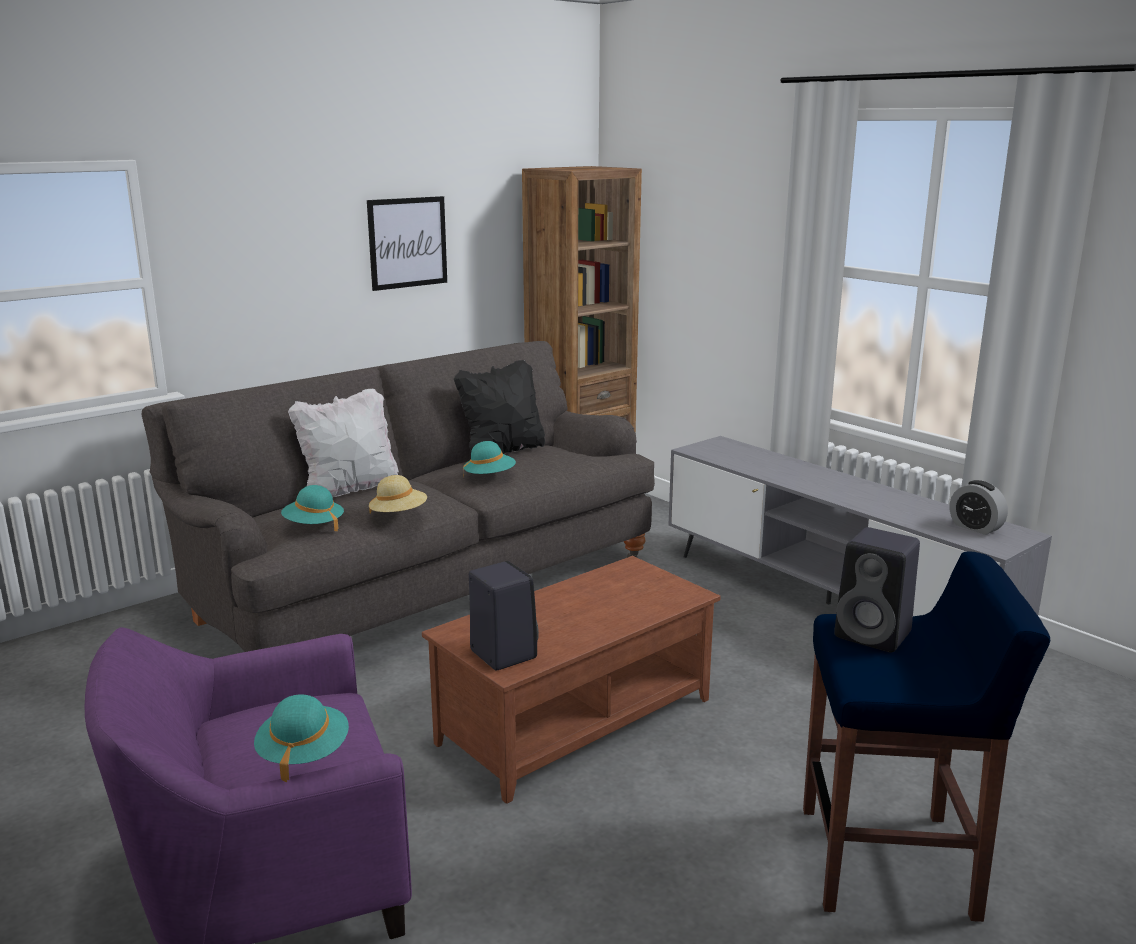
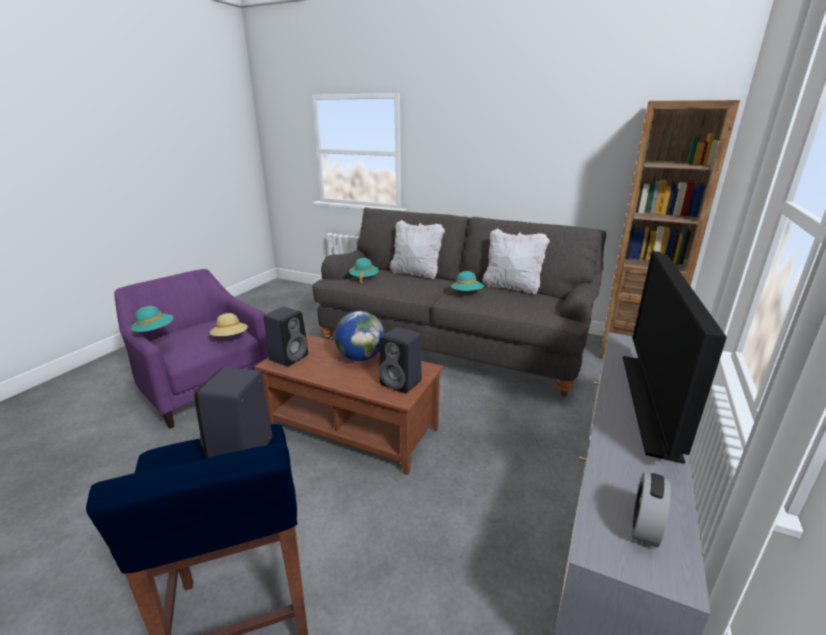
camera: 65 degrees right, 5 degrees up
picture [367,196,447,291] -> none
beige hat [369,475,427,514] -> beige hat moved to [210,313,248,336]
black pillow [454,360,545,454] -> white pillow [482,228,550,294]
none -> globe [334,311,385,361]
none -> black speaker [379,327,422,393]
none -> television [623,250,727,464]

